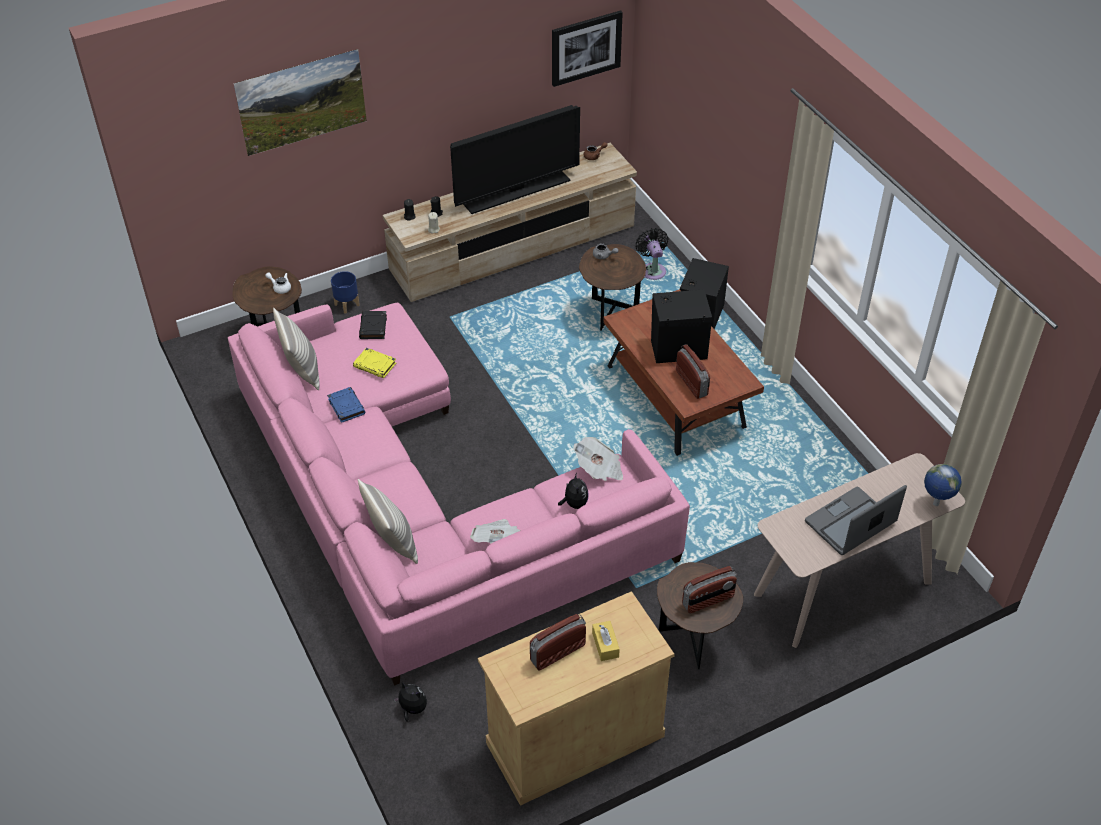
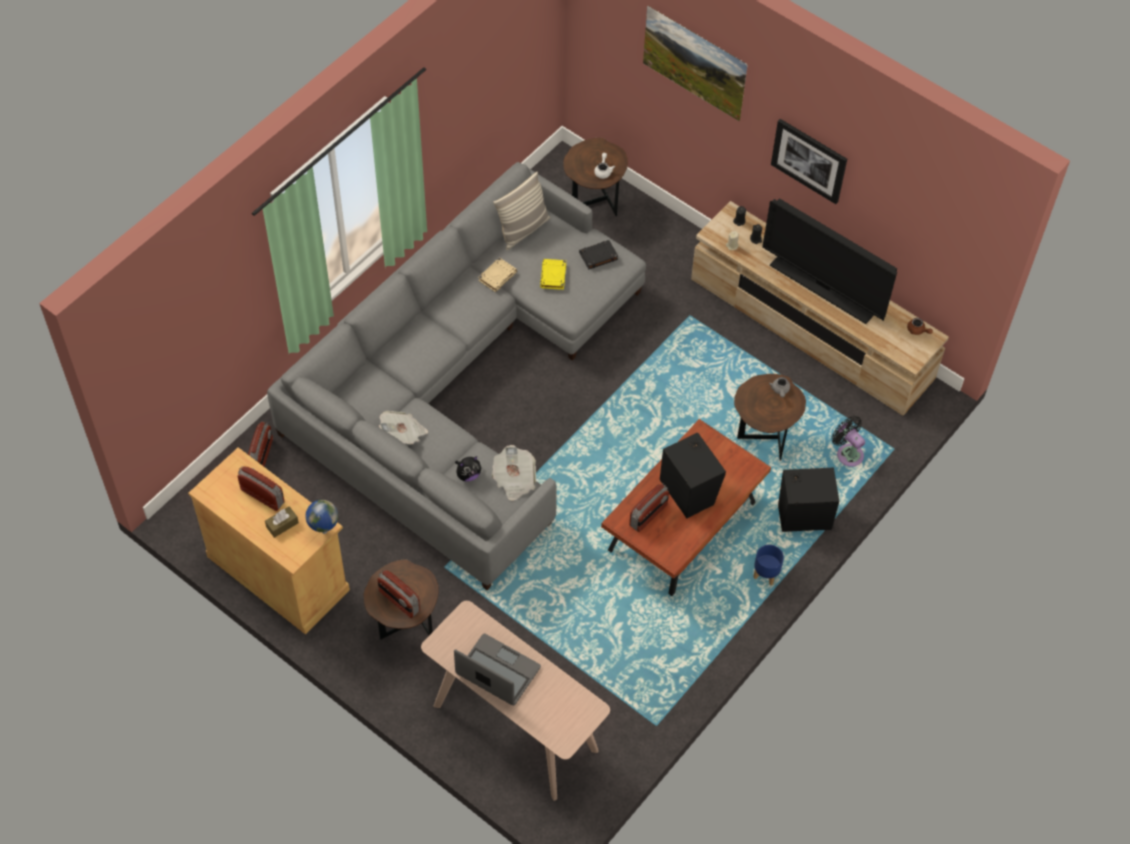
camera: 65 degrees right, 10 degrees up
pink sofa [228,303,690,686] -> grey sofa [267,162,646,590]
blue book [327,387,365,423] -> beige book [478,257,517,292]
blue planter [331,271,360,313] -> blue planter moved to [753,545,784,586]
pillow [358,479,418,564] -> none
plush toy [393,681,427,722] -> radio [248,421,273,467]
picture [552,10,623,87] -> picture moved to [771,119,847,204]
yellow tissue box [592,621,620,661] -> brown tissue box [265,506,299,538]
black fan [635,228,668,280] -> black fan turned 90 degrees counterclockwise [832,416,865,467]
globe [924,464,962,506] -> globe moved to [305,500,338,534]

